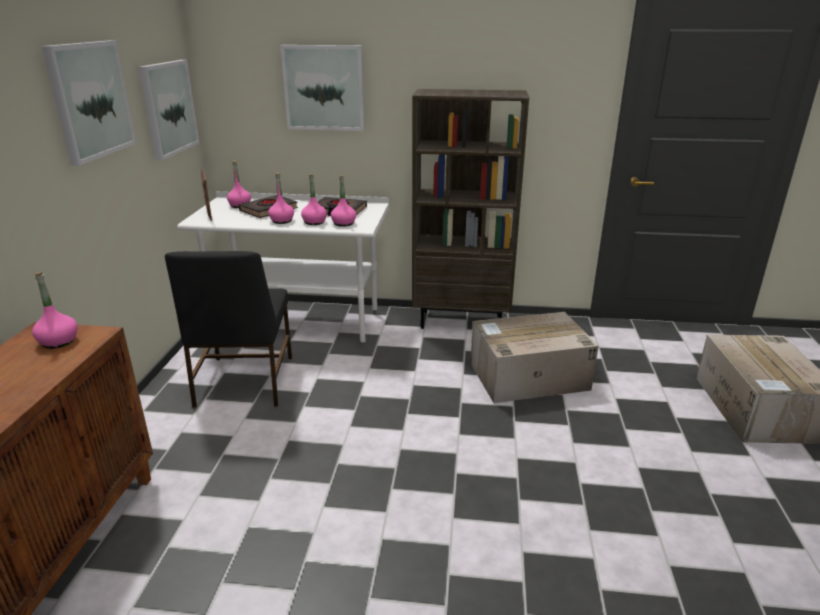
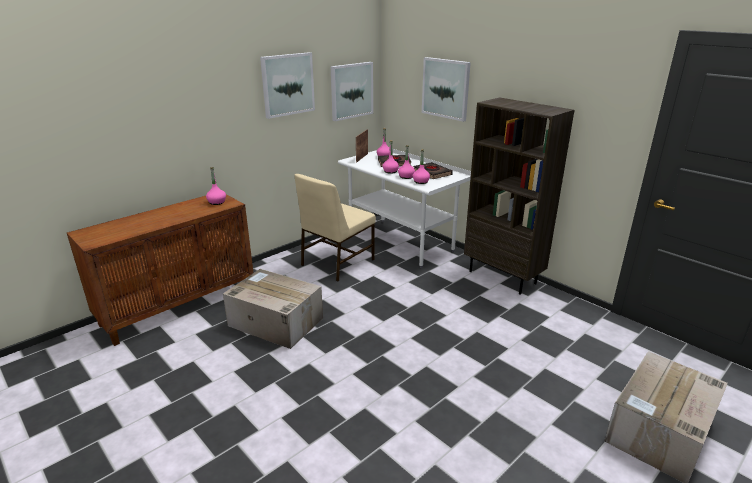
camera: 40 degrees right, 0 degrees up
black chair [165,251,292,408] -> beige chair [294,174,376,281]
cardboard box [470,312,599,403] -> cardboard box moved to [223,269,323,349]

